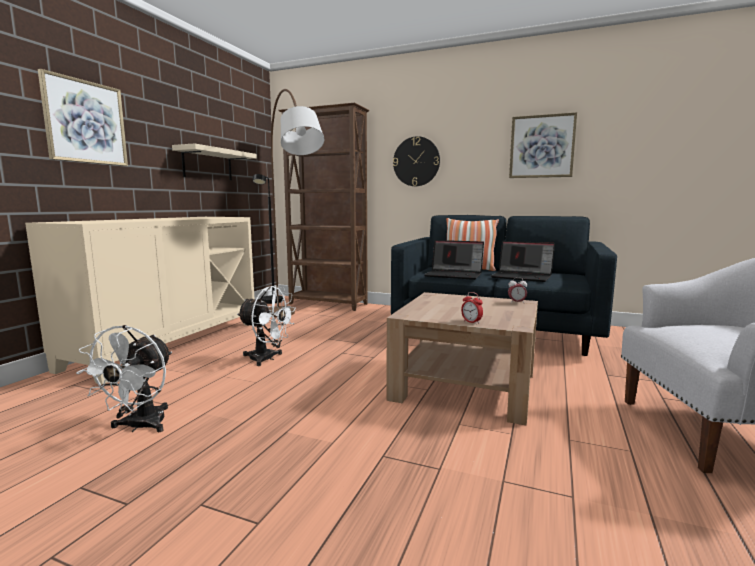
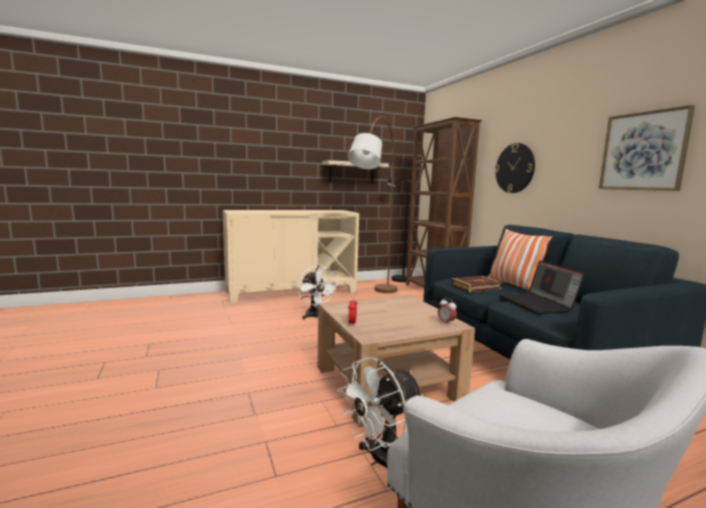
camera: 45 degrees right, 0 degrees up
picture [38,69,128,166] -> none
white fan [76,325,172,432] -> white fan moved to [337,357,423,468]
laptop [424,240,484,280] -> book [451,276,502,292]

